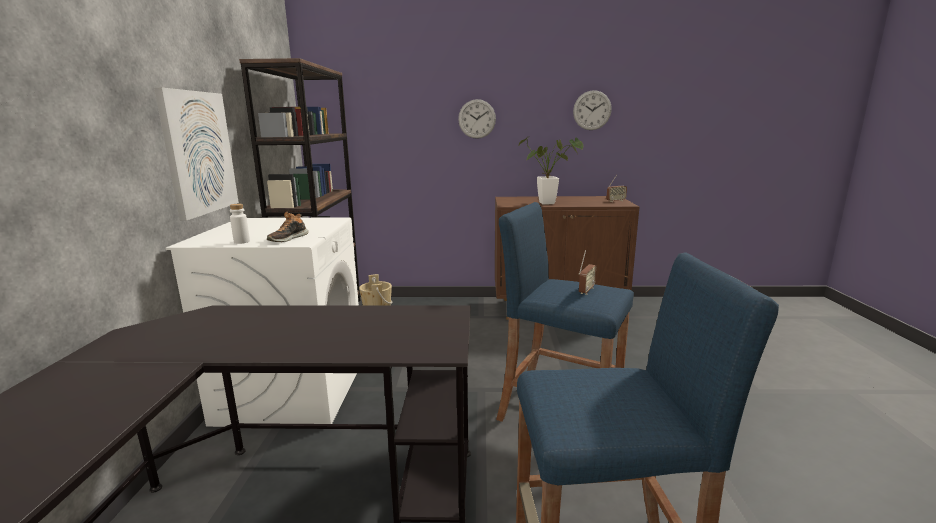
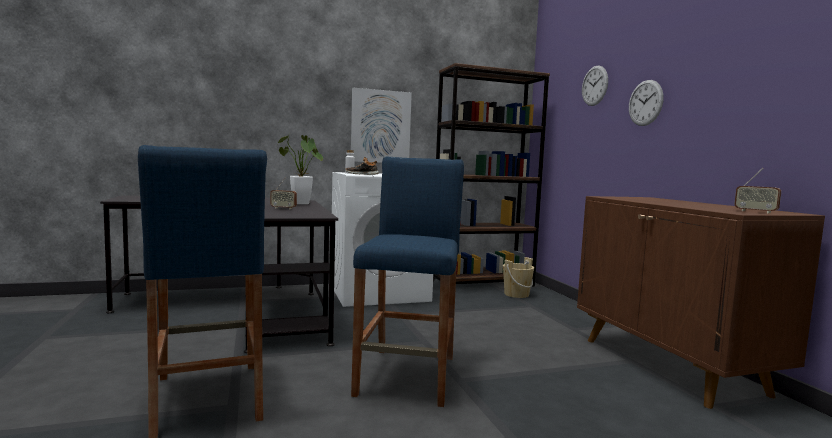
camera: 70 degrees right, 10 degrees down
potted plant [519,138,583,205] -> potted plant moved to [277,134,323,204]
wall clock [573,90,612,130] -> wall clock moved to [582,66,608,106]
radio [579,250,596,295] -> radio moved to [270,177,297,209]

